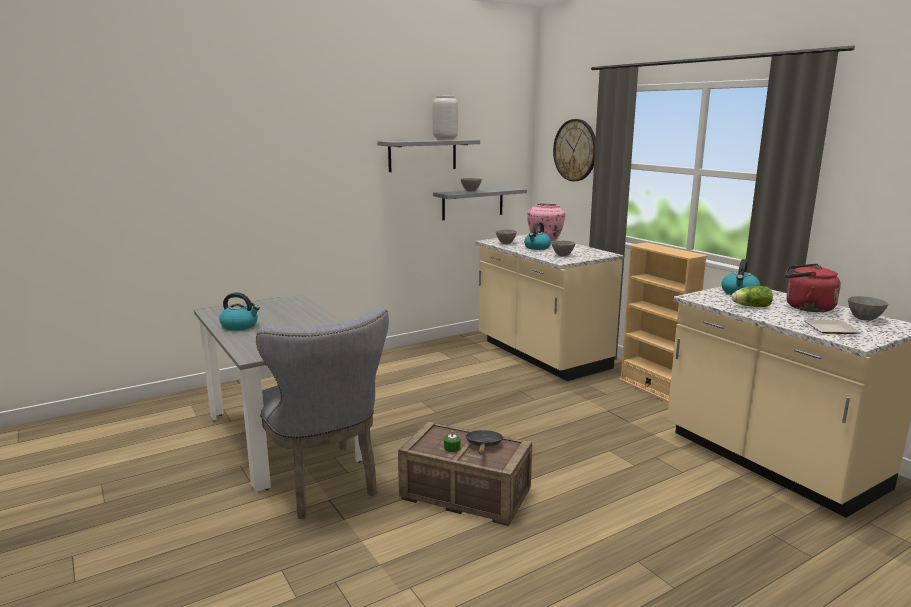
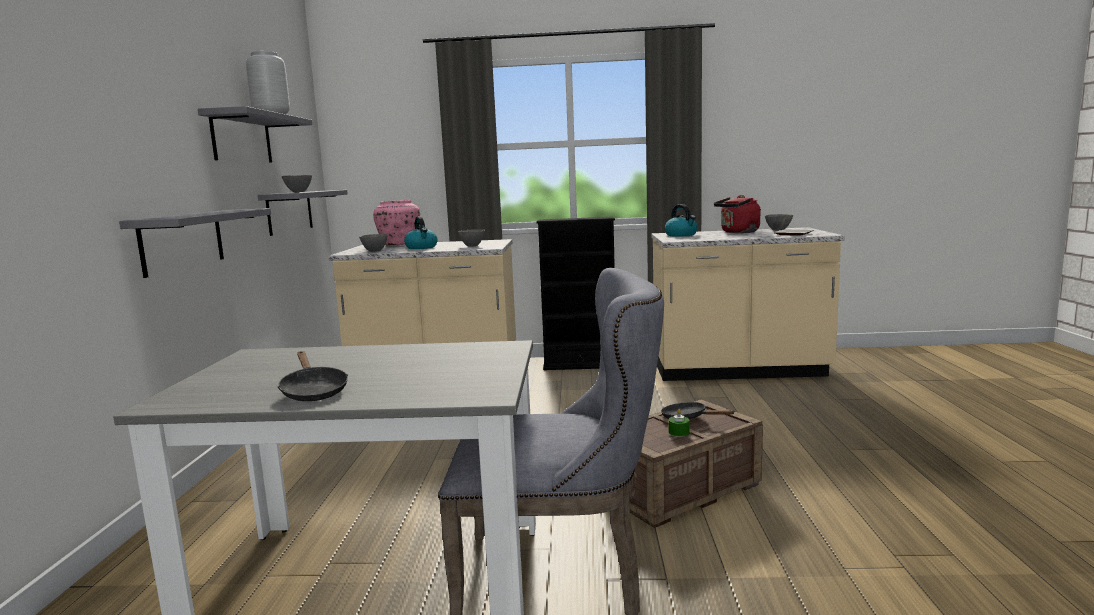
camera: 55 degrees left, 5 degrees down
kettle [219,292,260,331] -> black frying pan [277,351,348,401]
wall clock [553,119,596,181] -> none
beige bookcase [619,242,708,403] -> black bookcase [536,217,615,370]
lettuce [732,286,773,307] -> none
none -> grey shelf [119,208,271,278]

